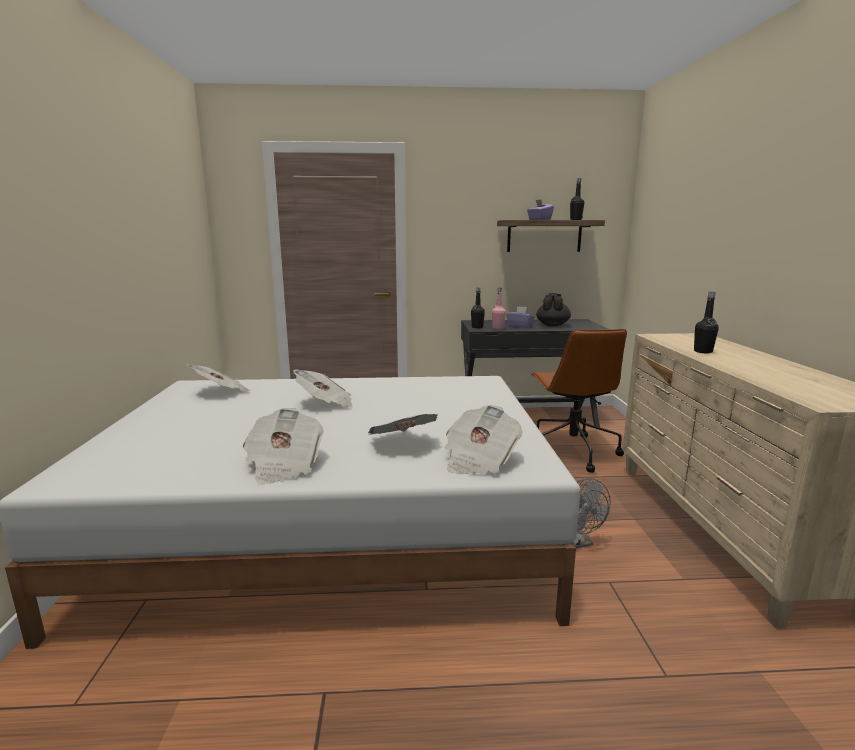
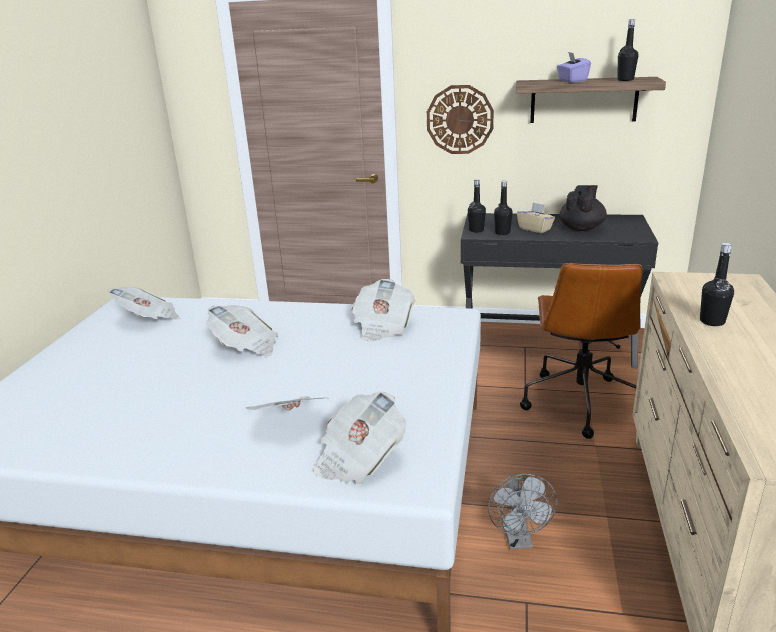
camera: 15 degrees right, 10 degrees up
newspaper [243,408,324,484] -> newspaper moved to [351,279,415,341]
pink bottle [492,288,506,329] -> black bottle [494,181,513,235]
purple tissue box [506,306,535,328] -> beige tissue box [517,202,555,233]
none -> wall clock [427,85,494,154]

